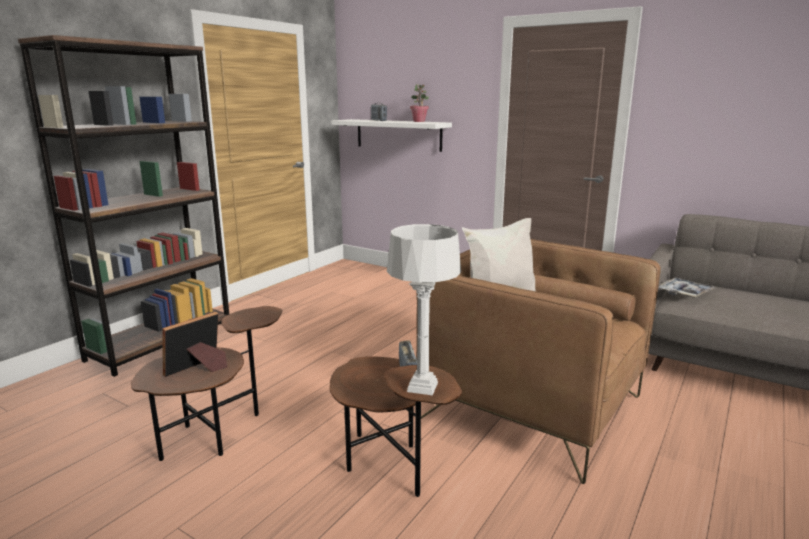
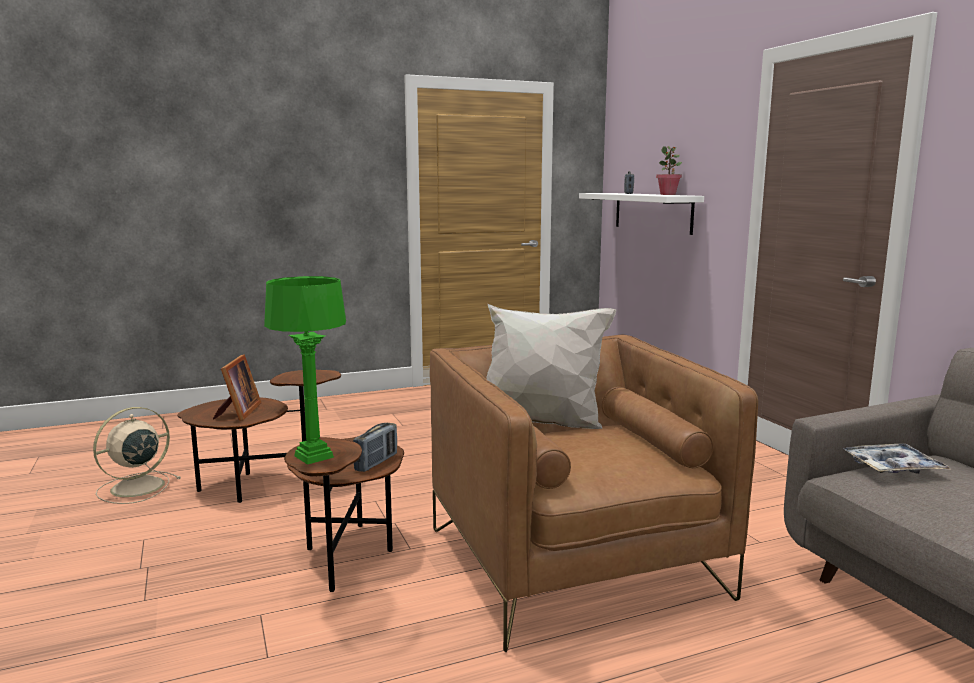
camera: 35 degrees right, 5 degrees down
brown bookcase [18,35,229,377] -> none
picture frame [163,312,227,377] -> picture frame turned 105 degrees clockwise [213,354,261,421]
grey table lamp [387,224,461,395] -> green table lamp [264,276,346,465]
none -> beige fan [93,407,181,504]

